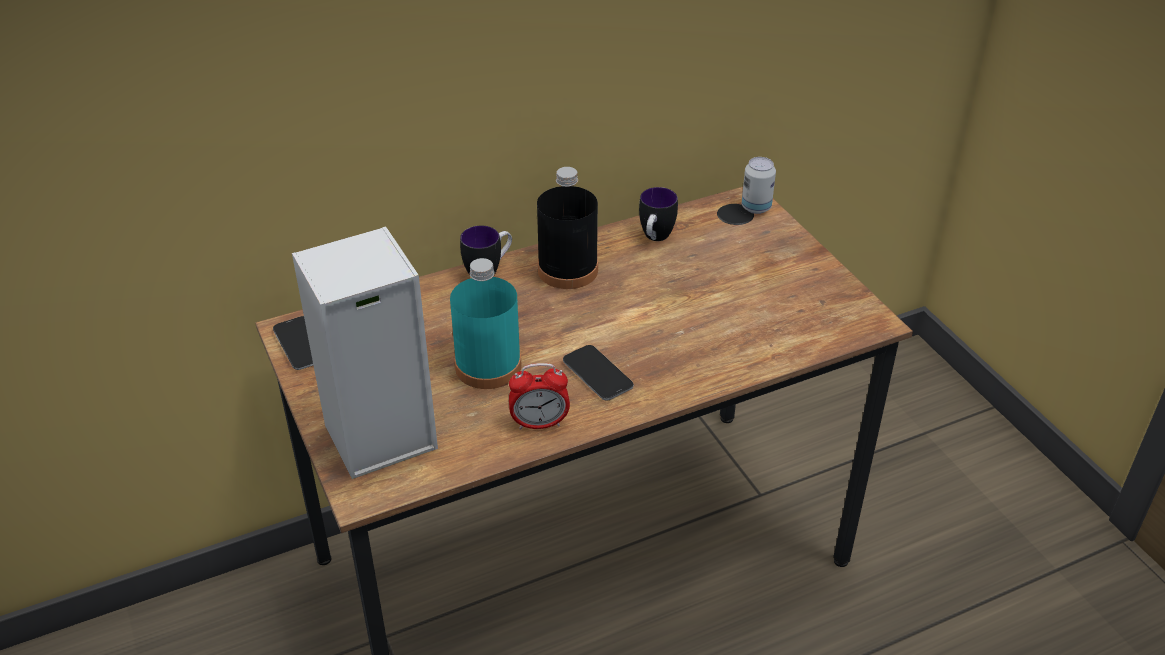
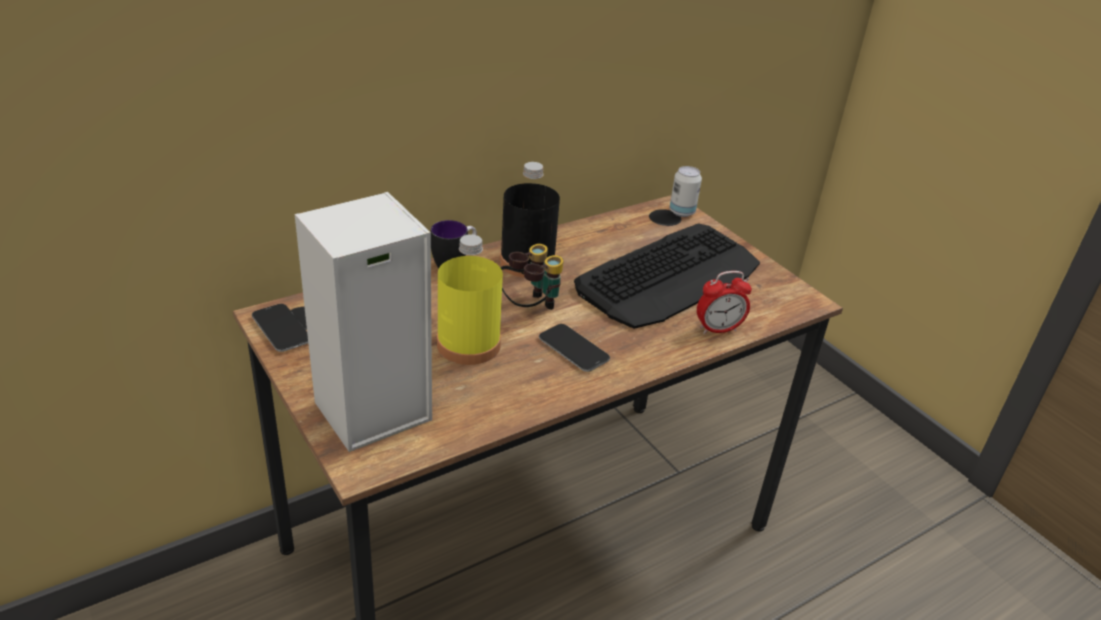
camera: 10 degrees left, 5 degrees down
turquoise bottle [450,258,521,389] -> yellow bottle [437,234,503,365]
alarm clock [509,363,570,430] -> alarm clock moved to [697,271,752,334]
mug [639,187,678,241] -> none
none -> binoculars [501,244,564,310]
none -> keyboard [574,223,760,329]

